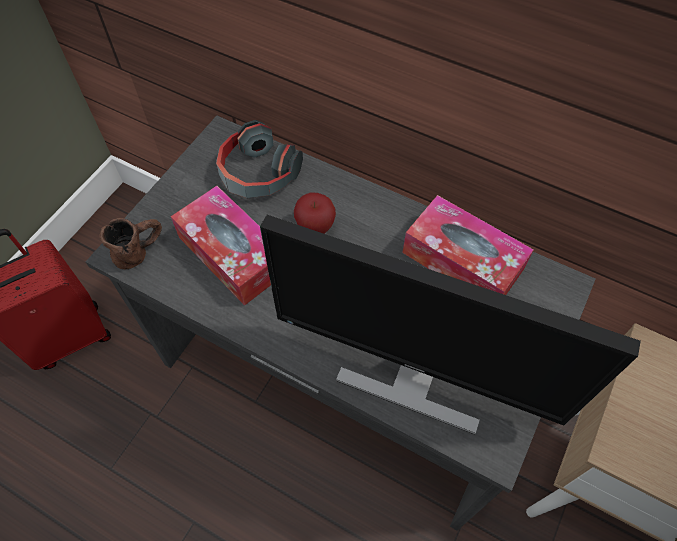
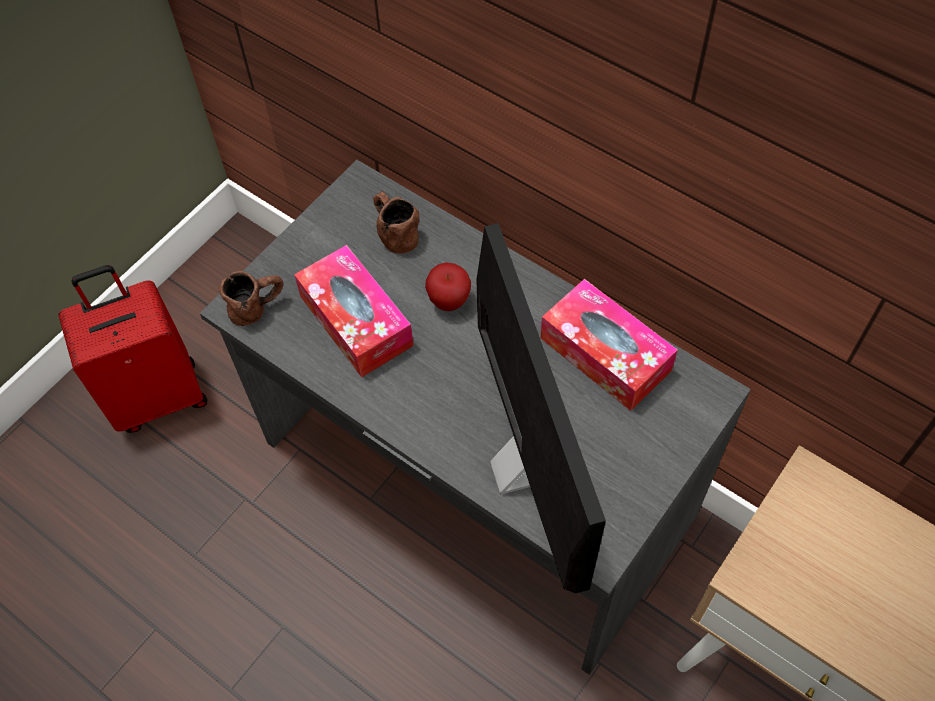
camera: 10 degrees right, 0 degrees up
headphones [216,120,303,198] -> brown mug [373,191,419,254]
monitor [260,215,641,434] -> monitor turned 135 degrees counterclockwise [476,223,606,593]

